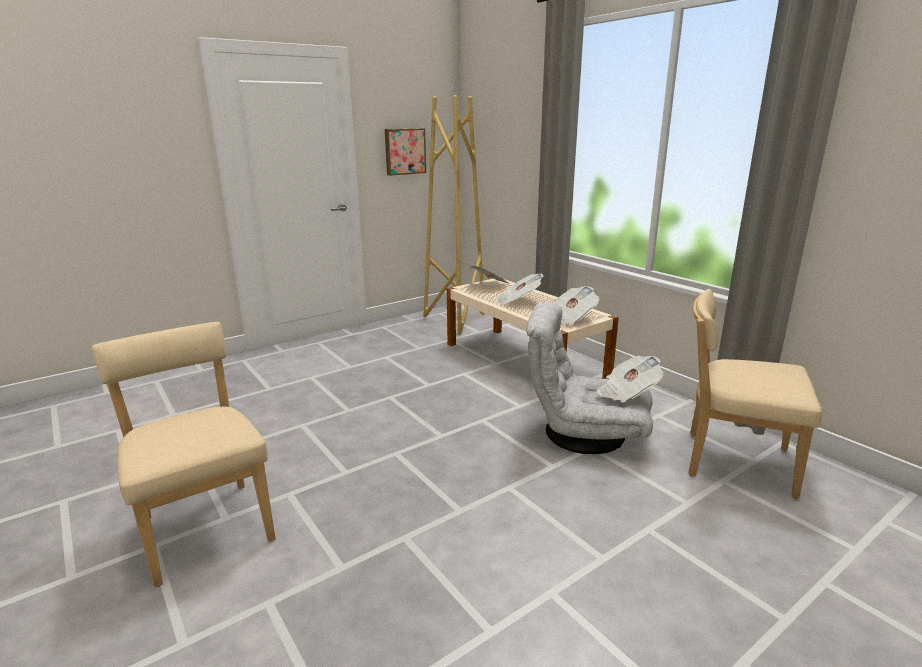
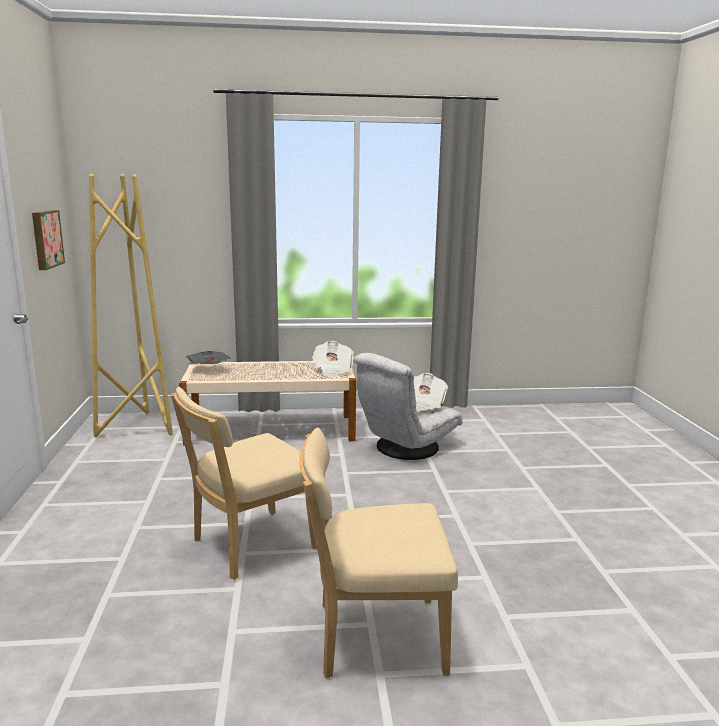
camera: 60 degrees left, 5 degrees down
newspaper [495,274,544,304] -> none
beige chair [688,289,822,499] -> beige chair moved to [171,387,317,580]

